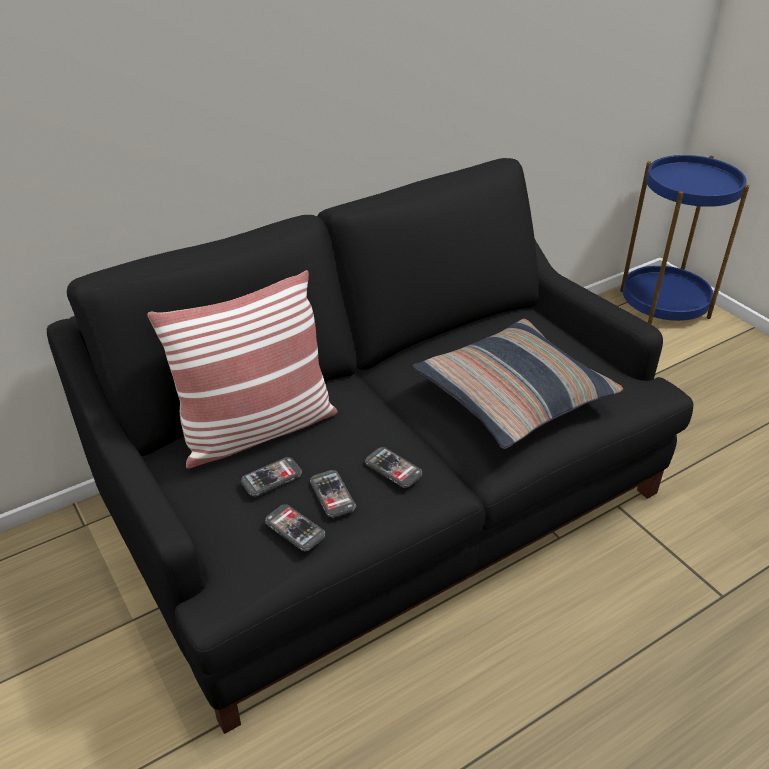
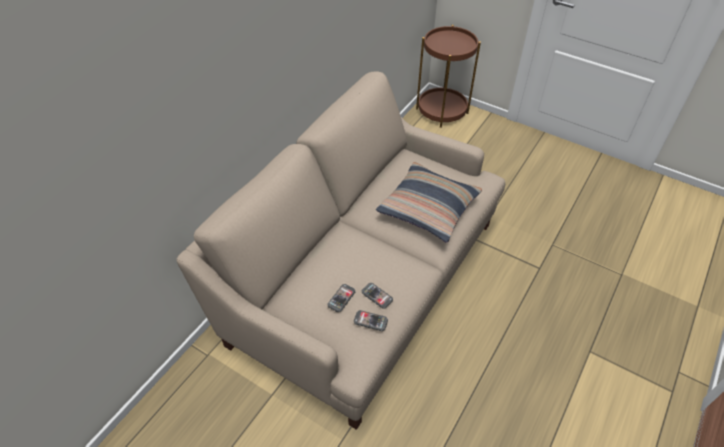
camera: 25 degrees left, 10 degrees up
black sofa [47,158,693,734] -> beige sofa [176,72,505,430]
pillow [147,270,337,468] -> none
phone [365,447,422,488] -> none
blue side table [620,155,750,325] -> brown side table [416,25,481,128]

